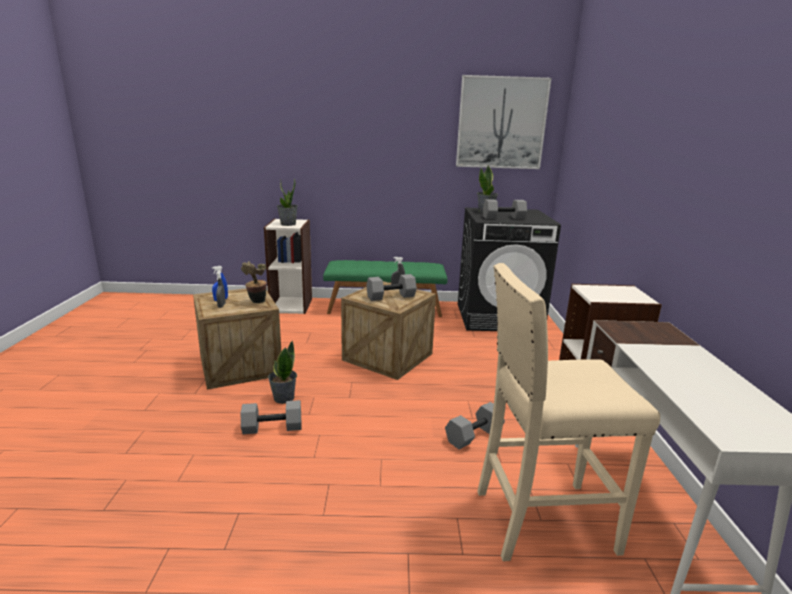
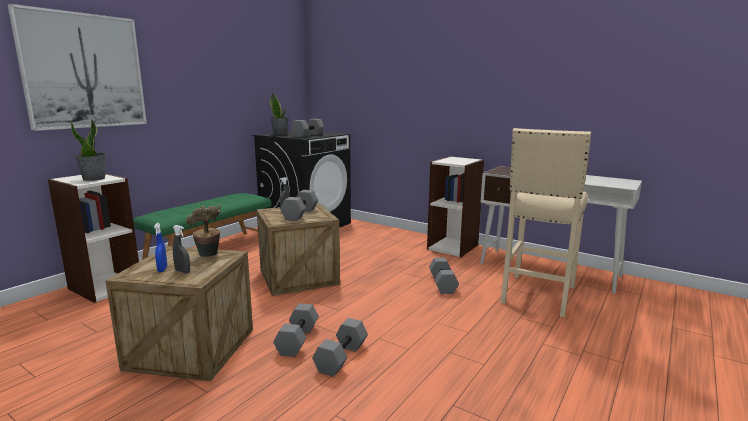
camera: 55 degrees left, 5 degrees down
potted plant [268,340,297,404] -> grey dumbbell [273,303,319,357]
picture [456,75,551,169] -> picture moved to [7,4,147,131]

